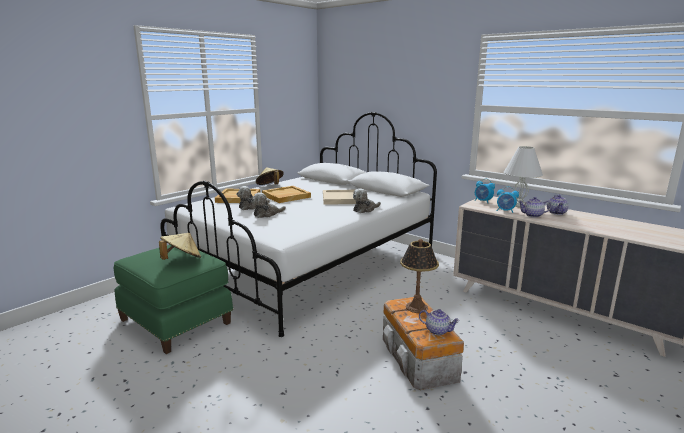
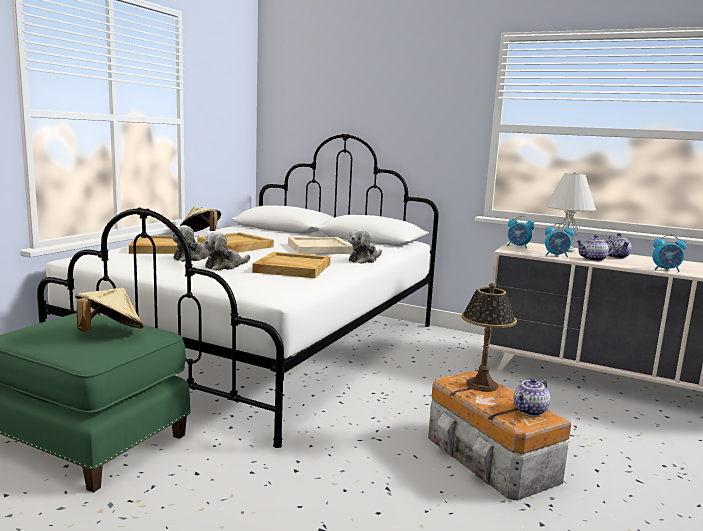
camera: 15 degrees left, 5 degrees down
teapot [419,309,460,335] -> teapot turned 120 degrees clockwise [514,378,550,416]
none -> beige tray [252,252,330,278]
none -> alarm clock [652,234,686,272]

